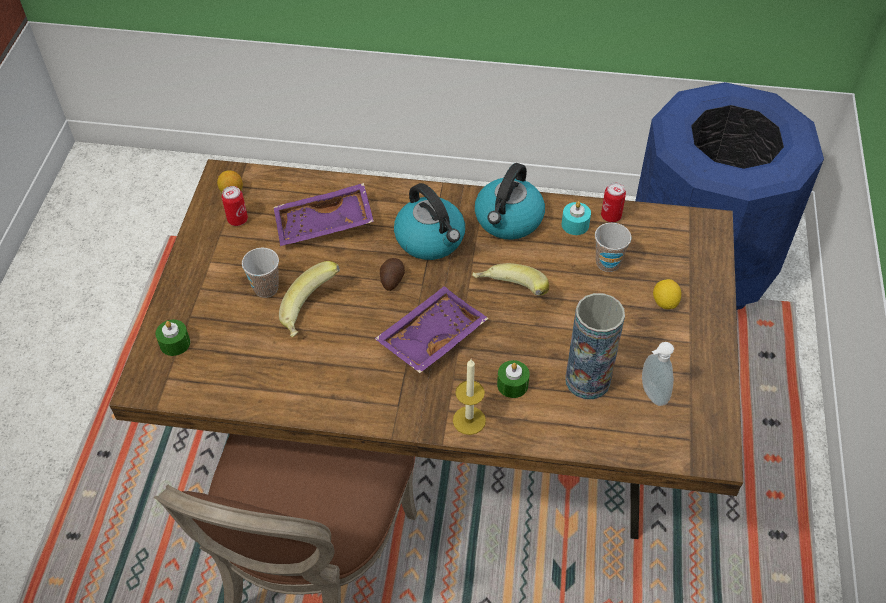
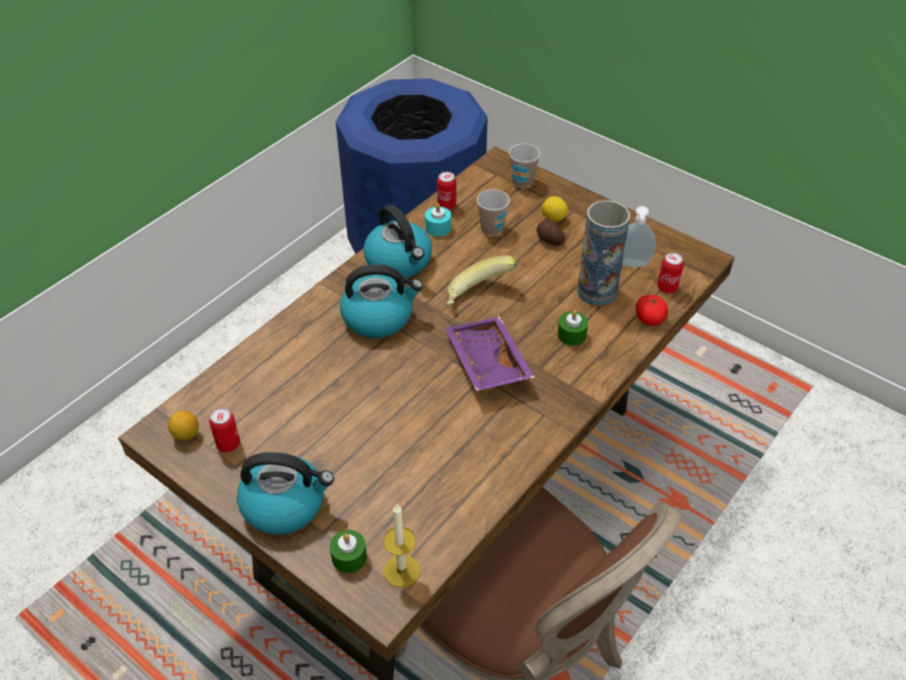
camera: 60 degrees left, 5 degrees down
cup [242,248,279,298] -> cup moved to [509,144,540,188]
purple tray [273,183,374,246] -> none
banana [279,261,340,337] -> none
potato [380,258,405,291] -> potato moved to [536,220,565,246]
candle [453,359,486,435] -> candle moved to [383,504,420,588]
none -> kettle [237,452,334,535]
none -> tomato [636,295,668,326]
none -> can [657,252,684,293]

